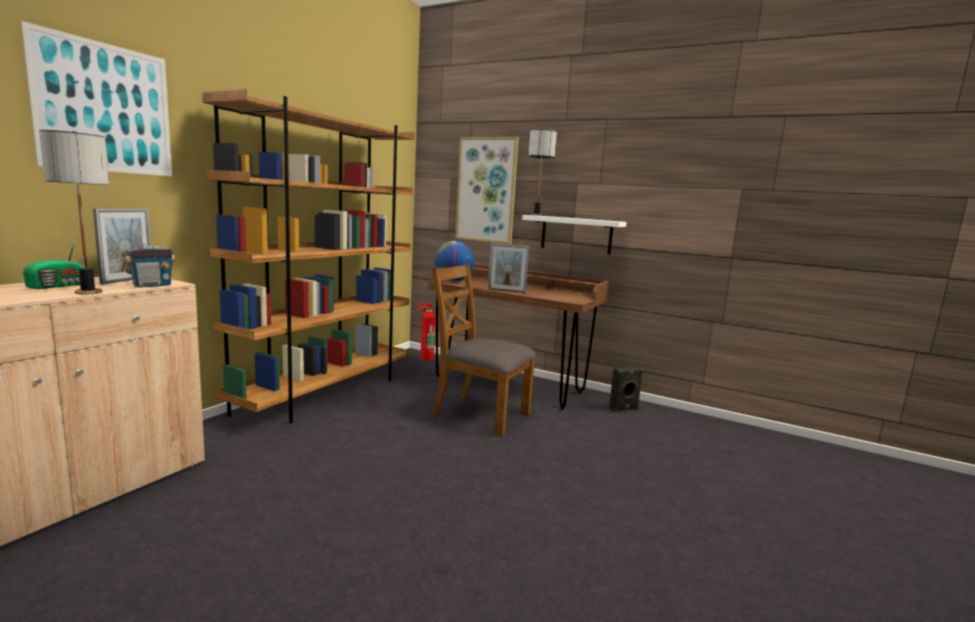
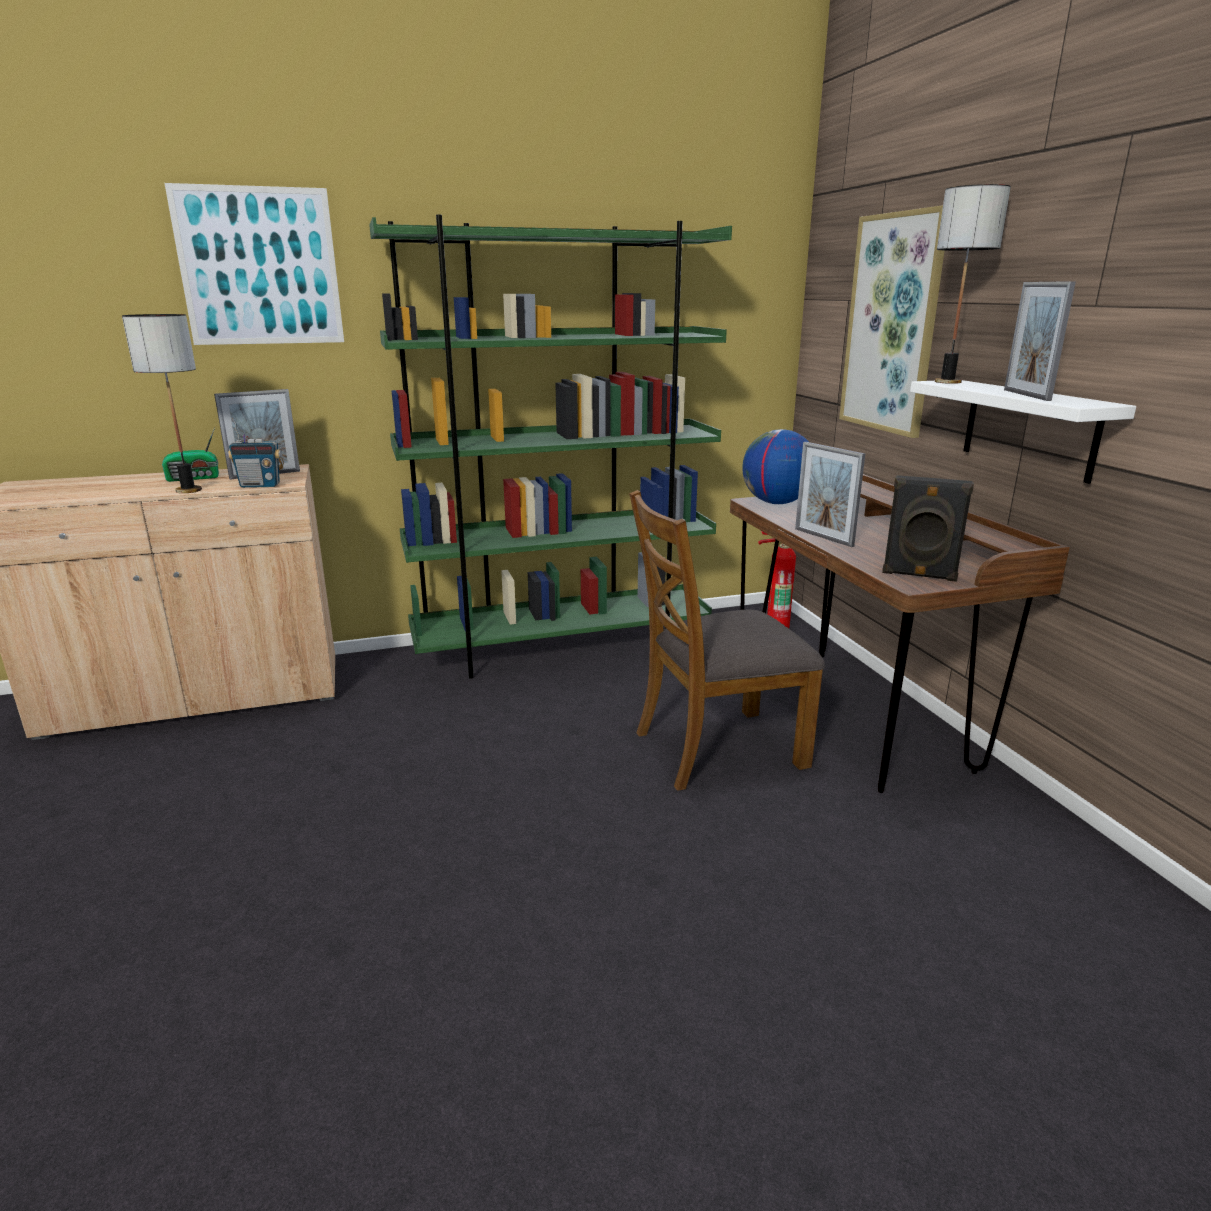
camera: 45 degrees right, 10 degrees up
brown bookcase [202,89,415,423] -> green bookcase [369,215,732,679]
brown chair [432,263,536,437] -> brown chair turned 90 degrees counterclockwise [629,490,825,791]
black speaker [609,366,644,411] -> black speaker moved to [882,475,974,582]
none -> picture frame [1004,281,1076,401]

